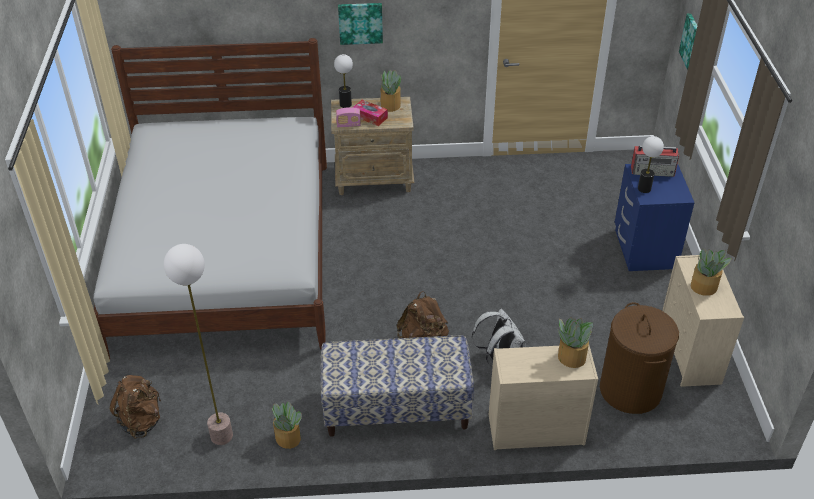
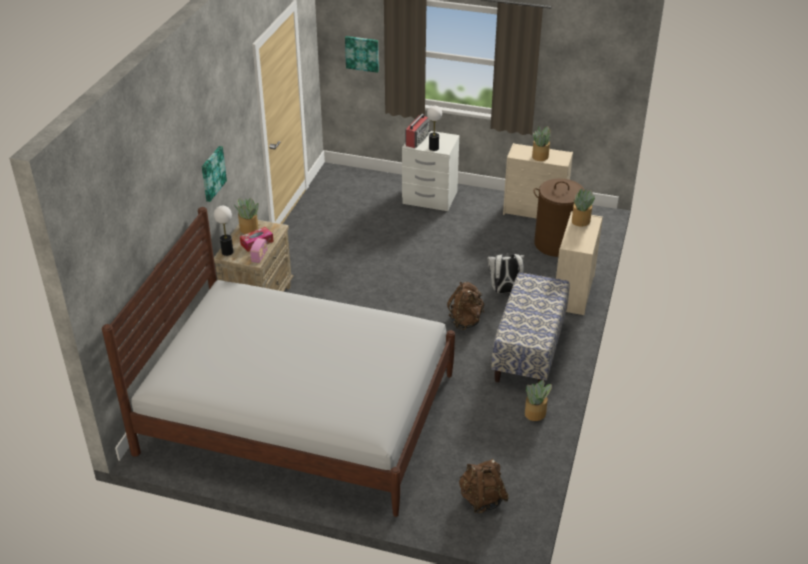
camera: 70 degrees left, 5 degrees down
floor lamp [164,244,233,445] -> none
blue nightstand [615,164,695,271] -> white nightstand [402,131,459,211]

